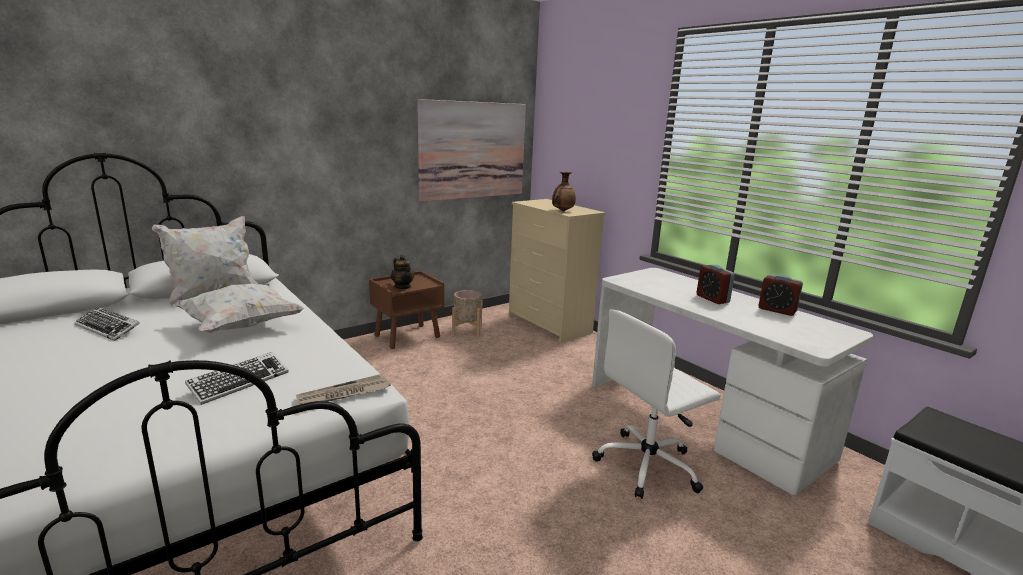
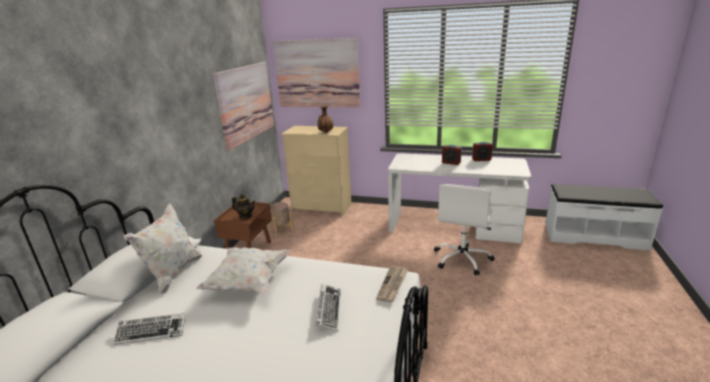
camera: 35 degrees left, 5 degrees up
none -> picture [273,38,360,107]

